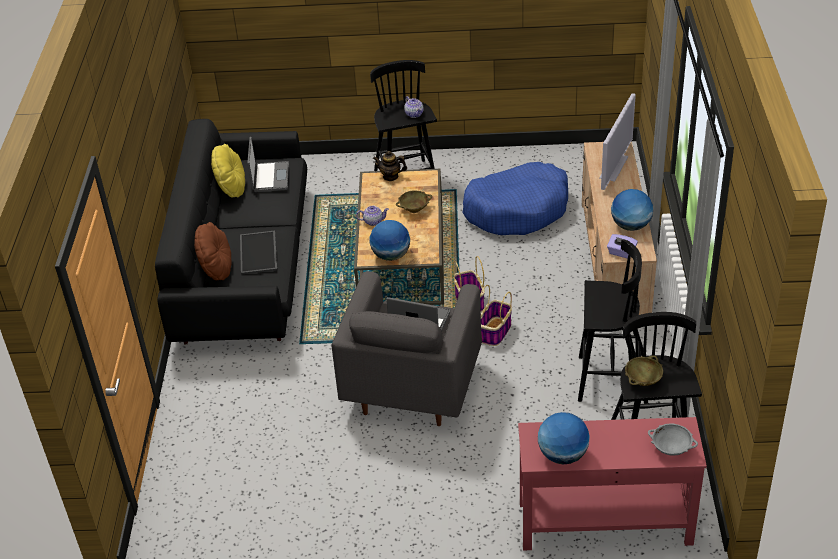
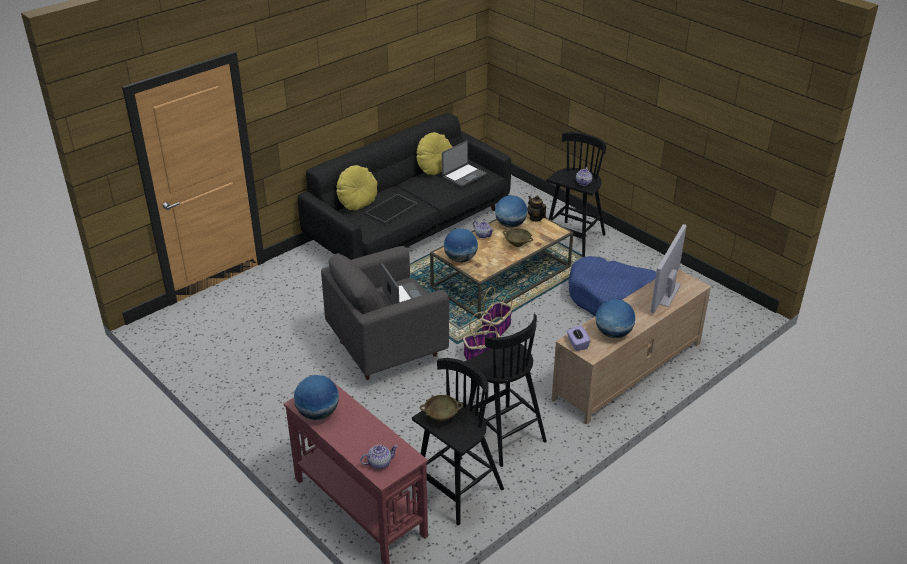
camera: 45 degrees right, 5 degrees down
brown pillow [194,222,231,280] -> yellow pillow [336,165,377,211]
television [599,93,636,190] -> television turned 135 degrees clockwise [651,224,686,313]
grey bowl [648,424,698,456] -> teapot [360,445,398,469]
none -> globe [495,195,527,228]

